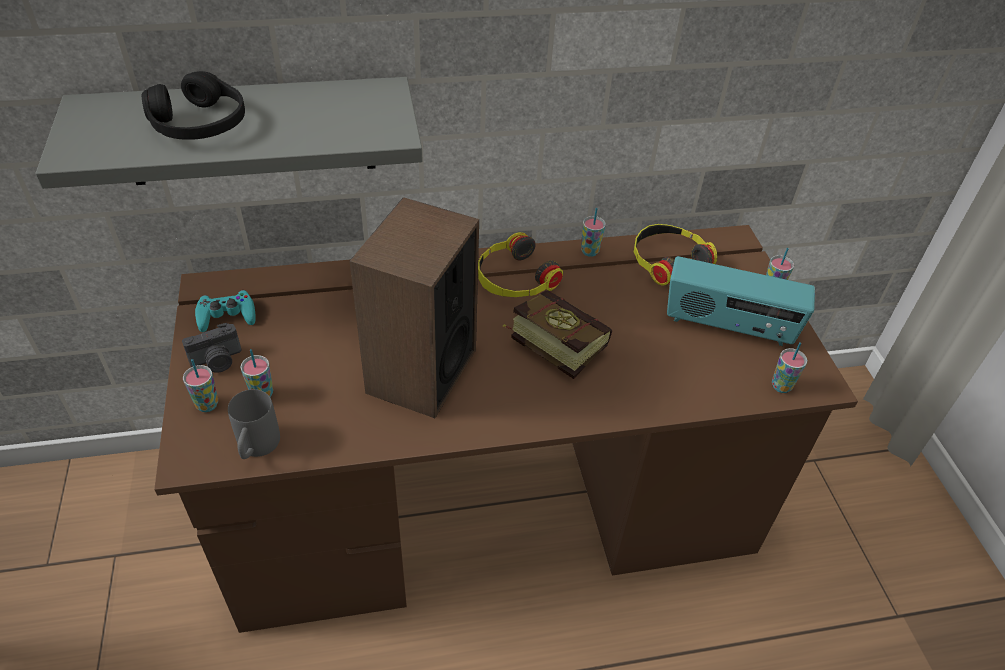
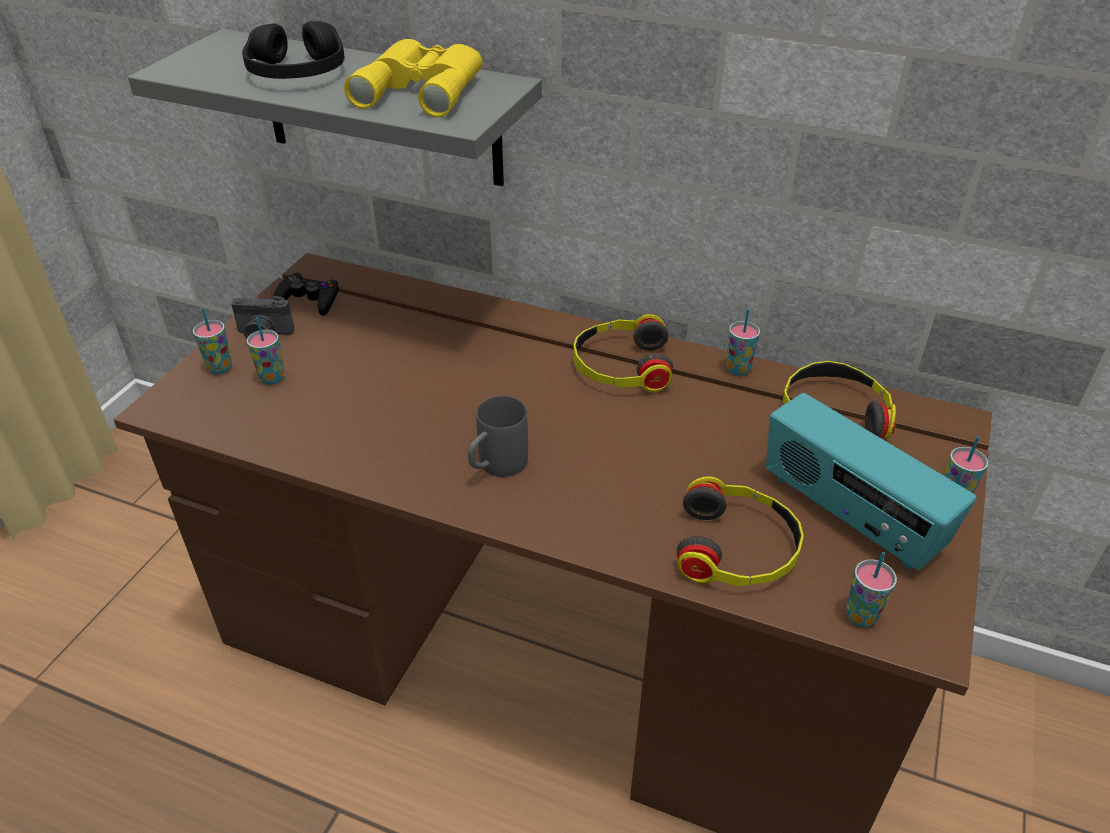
camera: 35 degrees right, 5 degrees down
turquoise game controller [195,290,256,332] -> black game controller [273,272,339,316]
grey mug [228,389,280,459] -> grey mug moved to [468,396,528,477]
speaker [349,197,479,418] -> none
book [502,291,612,379] -> none
none -> yellow binoculars [344,39,482,117]
none -> headphones [676,476,804,586]

